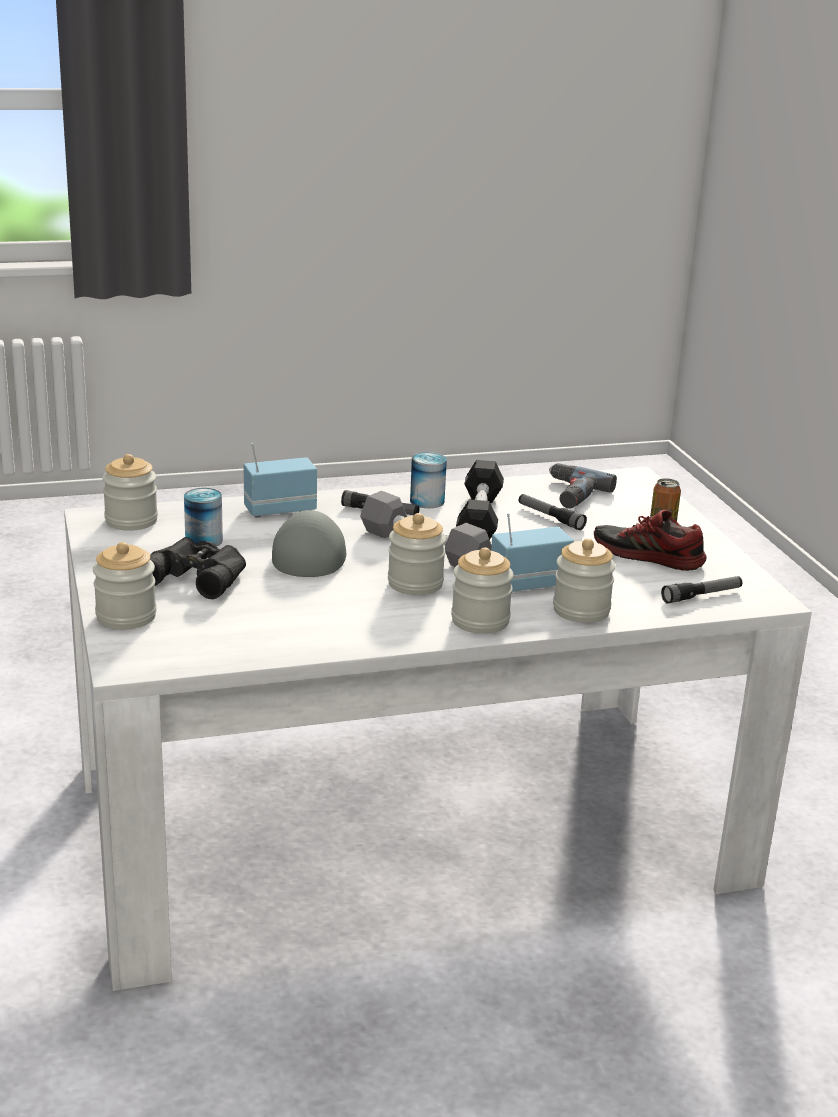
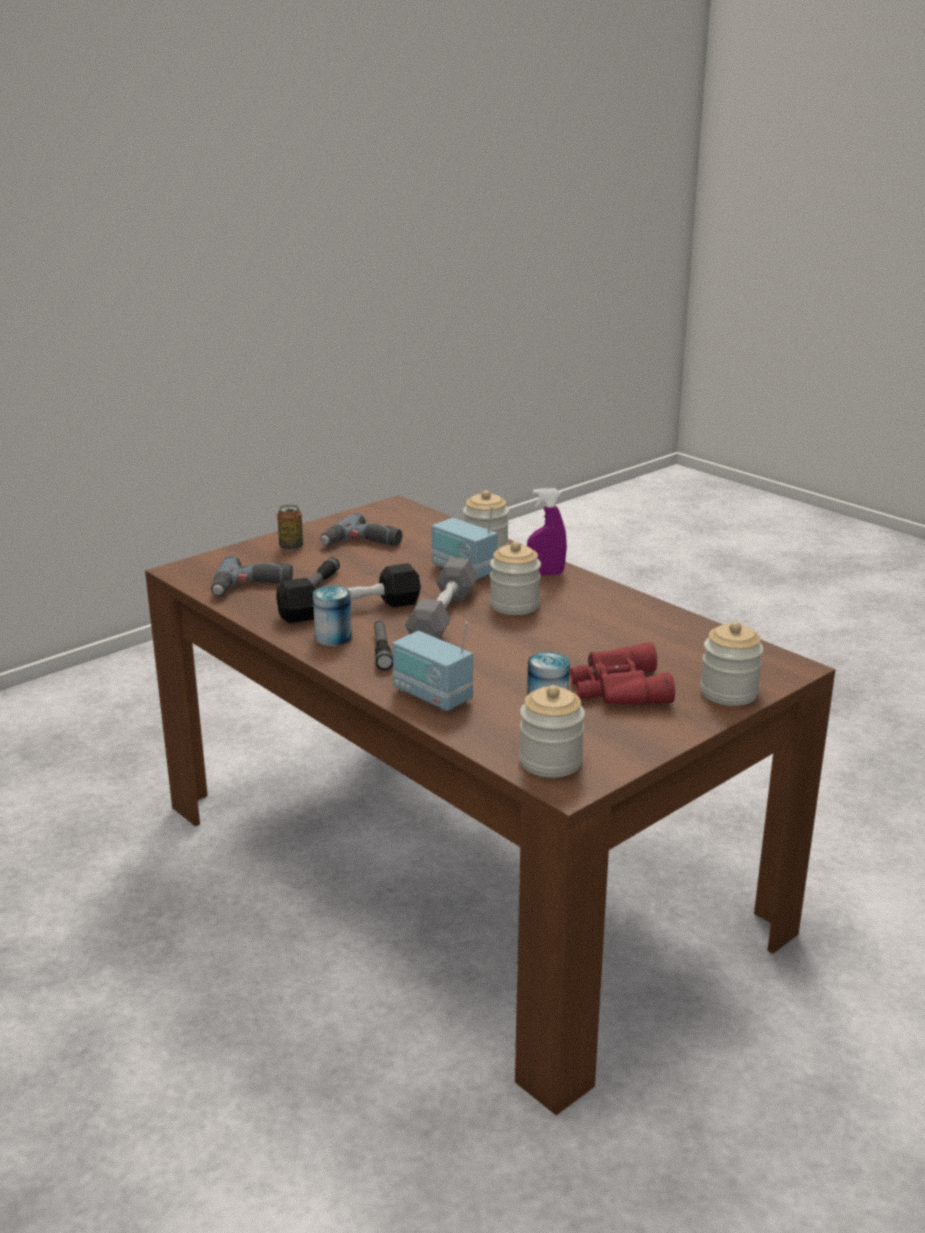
camera: 115 degrees left, 0 degrees up
white dining table [64,467,812,991] -> brown dining table [145,495,835,1115]
black binoculars [150,537,246,599] -> red binoculars [570,642,675,705]
grey cap [272,510,346,577] -> none
jar [451,547,514,634] -> purple spray bottle [527,488,567,576]
shoe [594,510,707,571] -> power drill [321,513,402,546]
flashlight [661,576,742,603] -> none

